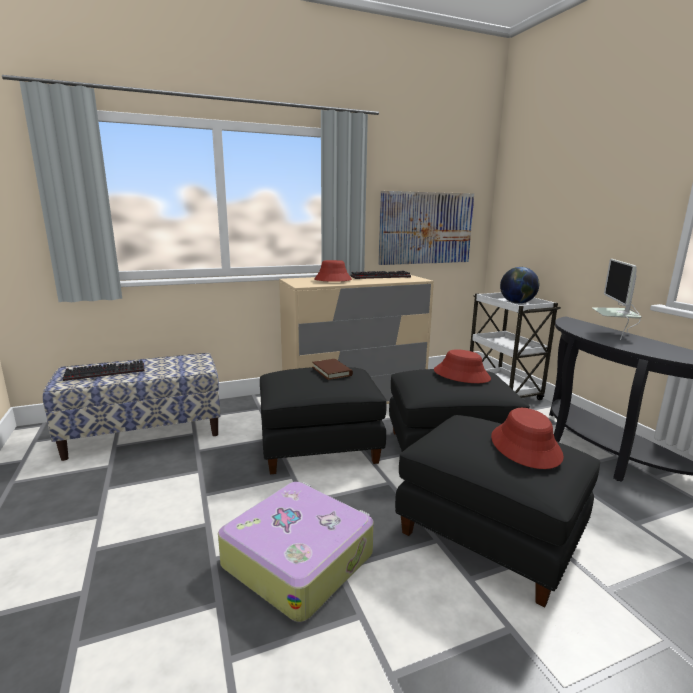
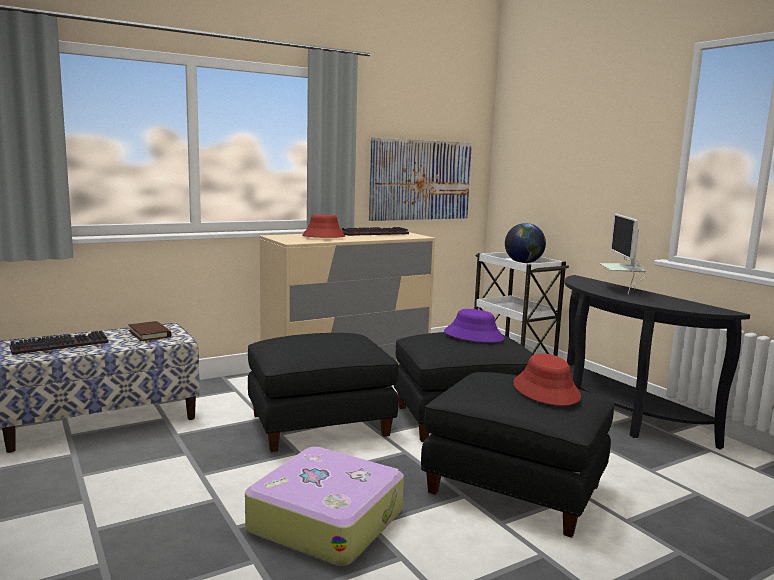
camera: 10 degrees left, 5 degrees down
brown book [312,359,353,380] -> brown book moved to [128,321,171,341]
red hat [434,349,491,383] -> purple hat [444,309,504,343]

